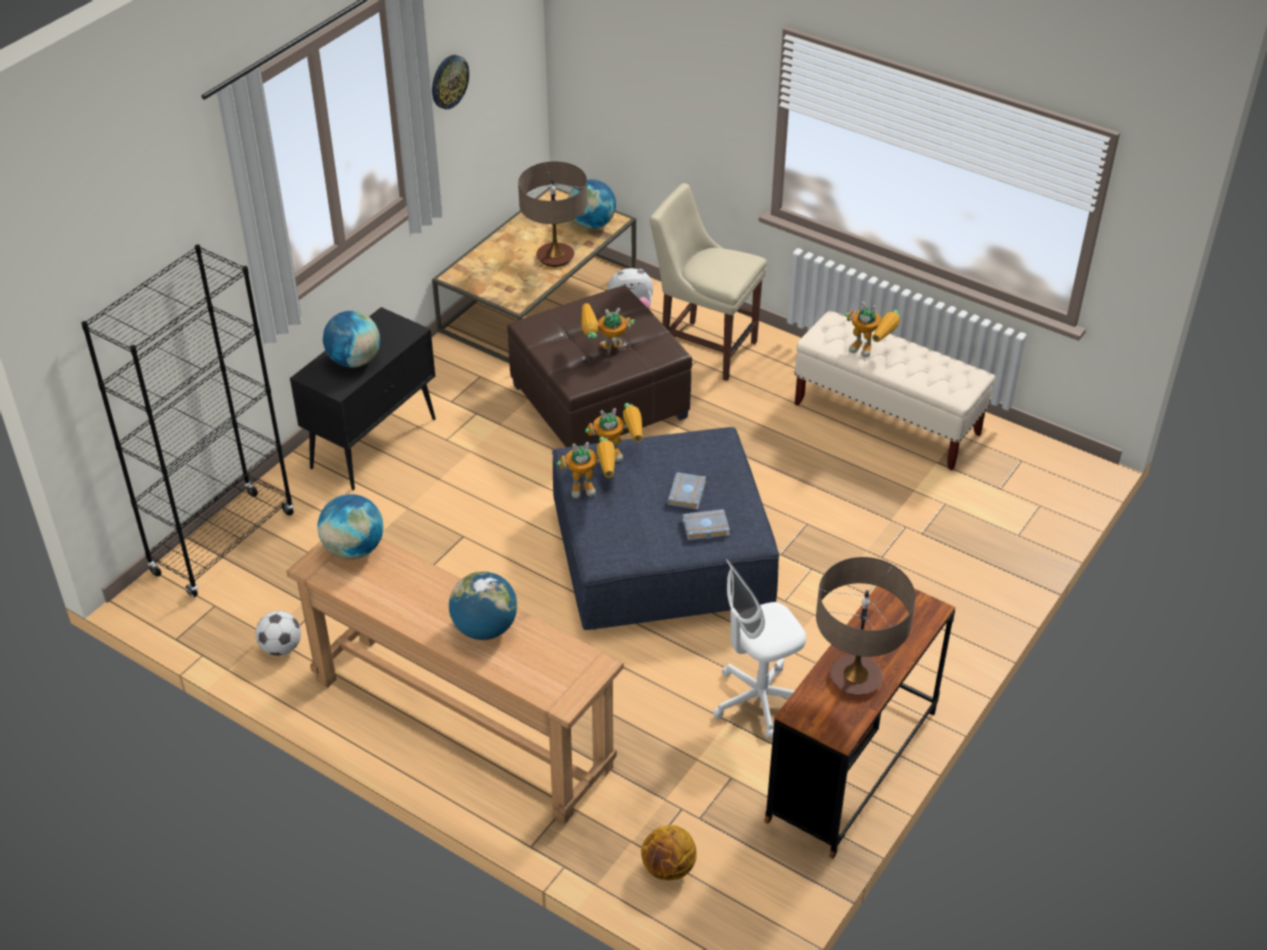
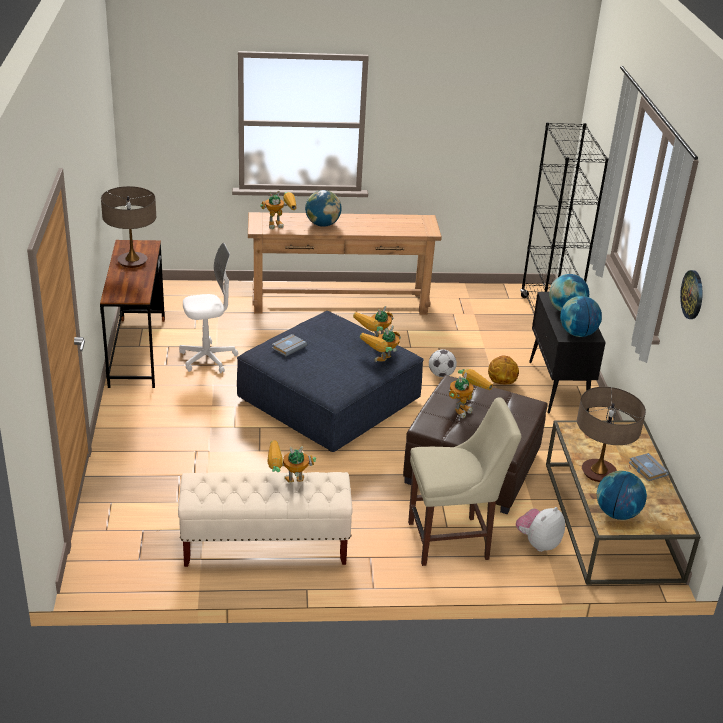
camera: 140 degrees right, 10 degrees down
football [256,611,301,656] -> football moved to [429,349,457,377]
globe [317,494,384,559] -> globe moved to [560,296,602,337]
basketball [641,825,697,880] -> basketball moved to [488,355,519,384]
grey book [667,472,706,510] -> grey book moved to [629,453,669,481]
white office chair [713,559,806,739] -> white office chair turned 45 degrees clockwise [179,243,238,373]
none -> toy robot [260,191,297,229]

